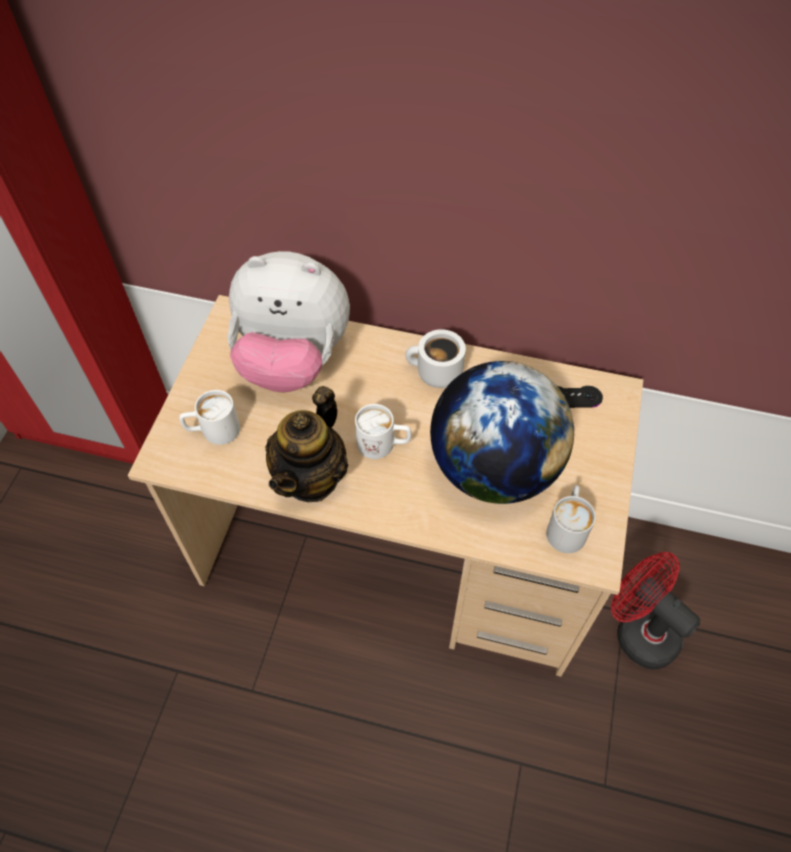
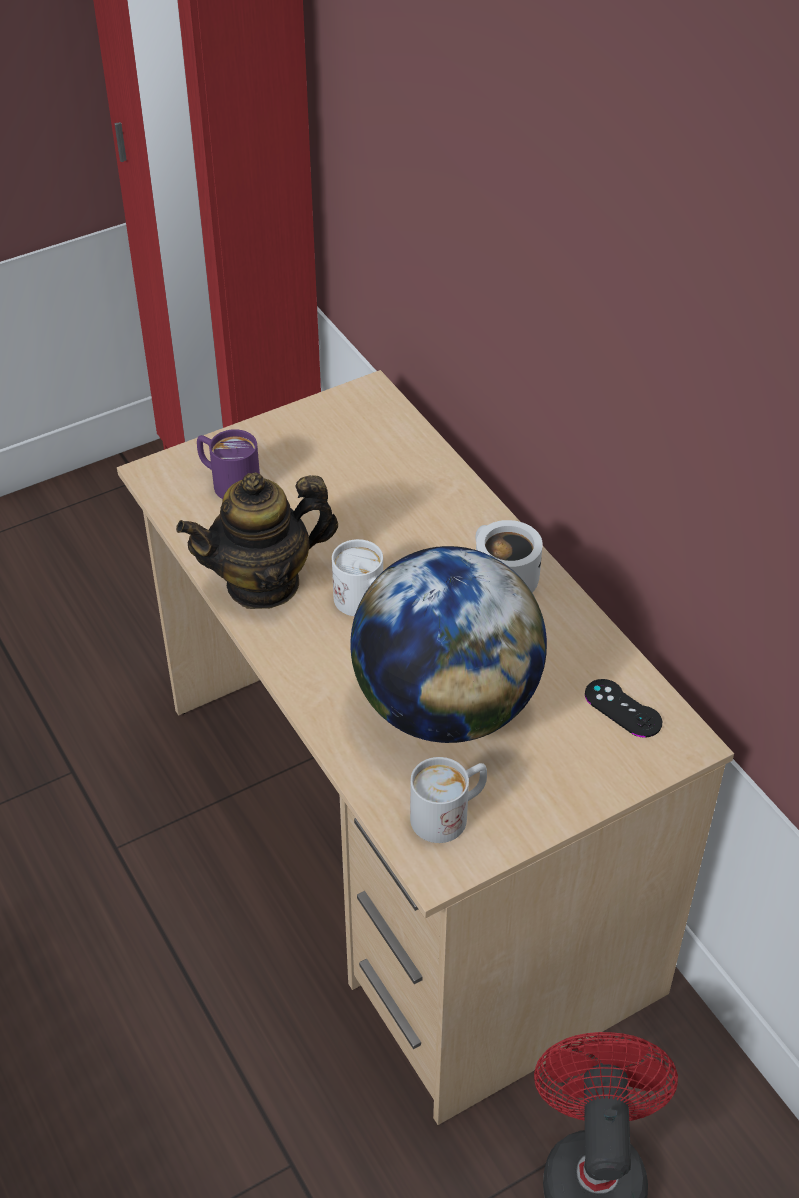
camera: 45 degrees right, 10 degrees down
white mug [179,390,240,445] -> purple mug [197,429,260,499]
plush toy [227,251,350,392] -> none

